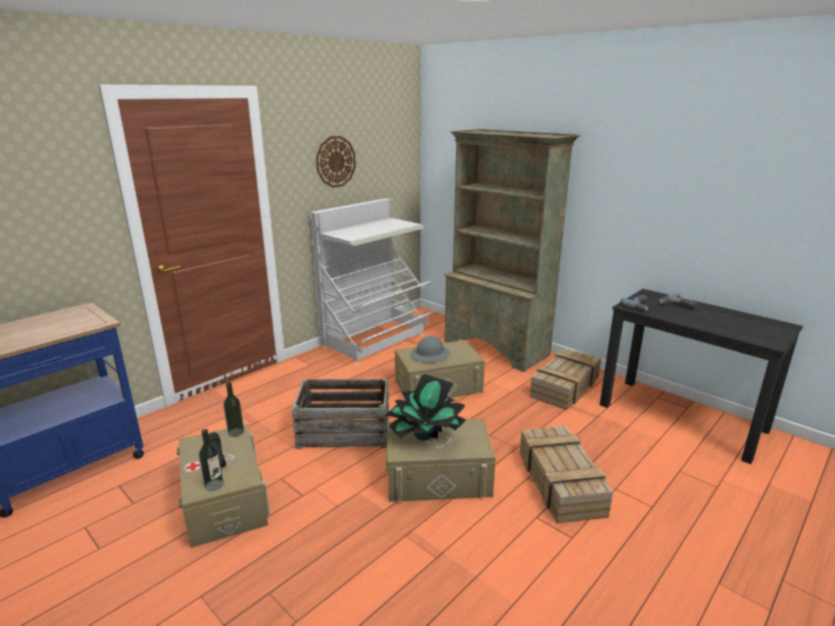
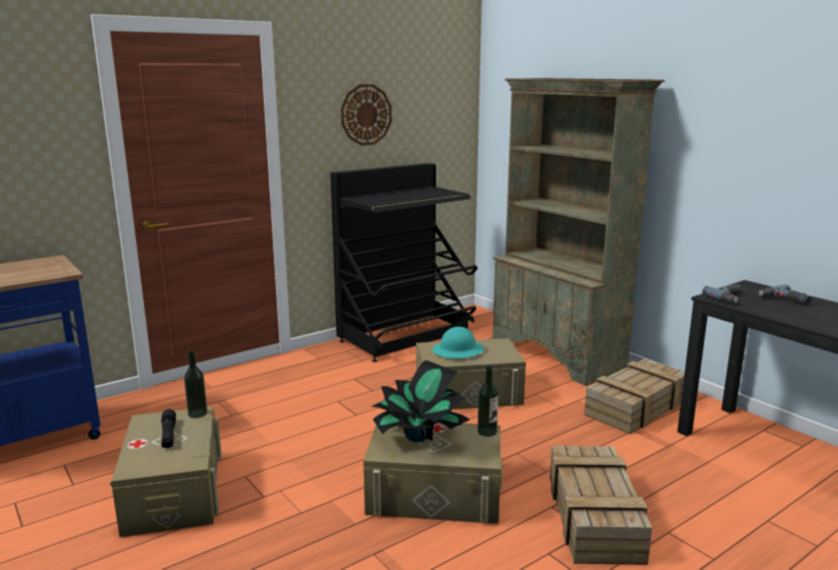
camera: 10 degrees right, 5 degrees down
bottle [199,429,223,491] -> bottle moved to [478,366,498,437]
crate [292,379,389,449] -> none
white shoe rack [310,198,431,365] -> black shoe rack [330,163,477,362]
grey hard hat [410,336,450,362] -> turquoise hard hat [432,327,484,359]

